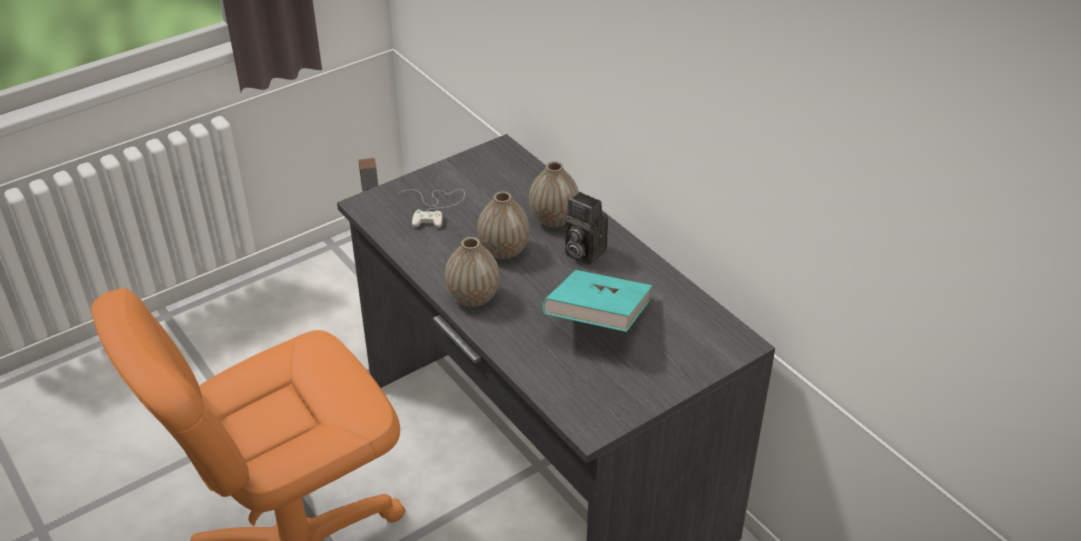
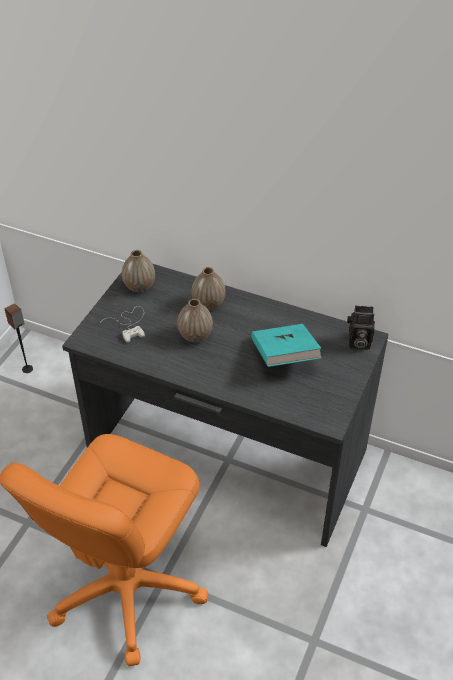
camera: 30 degrees left, 5 degrees up
vase [445,237,499,307] -> vase moved to [122,250,155,292]
camera [565,192,608,265] -> camera moved to [347,306,375,349]

